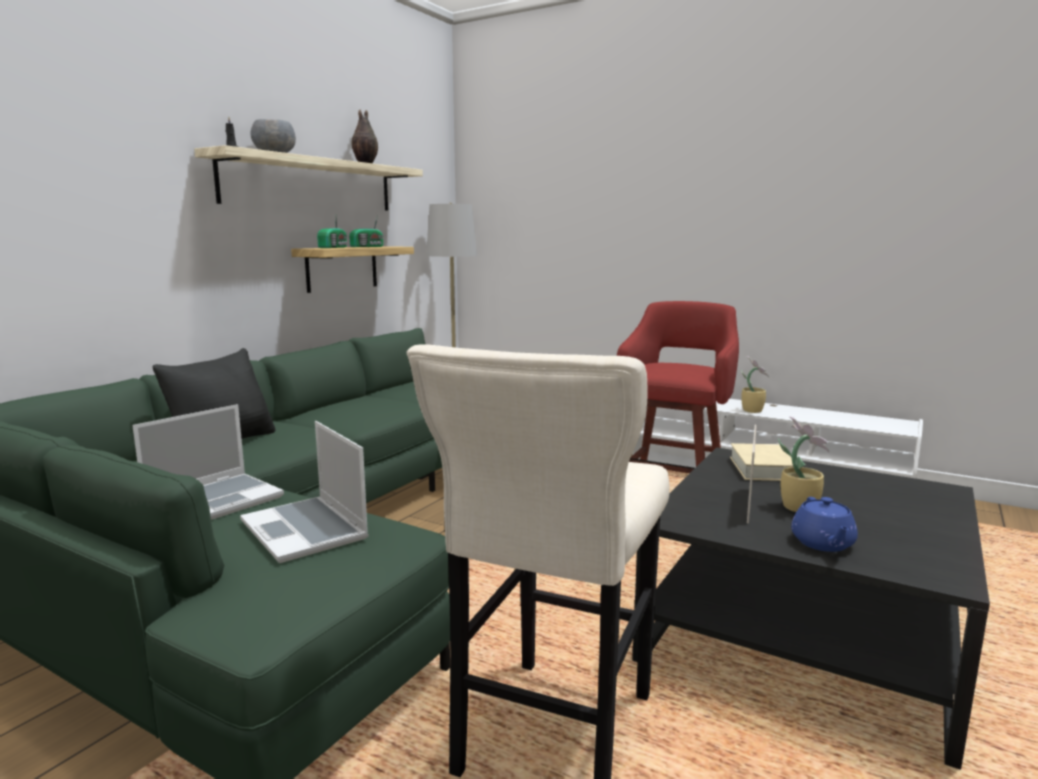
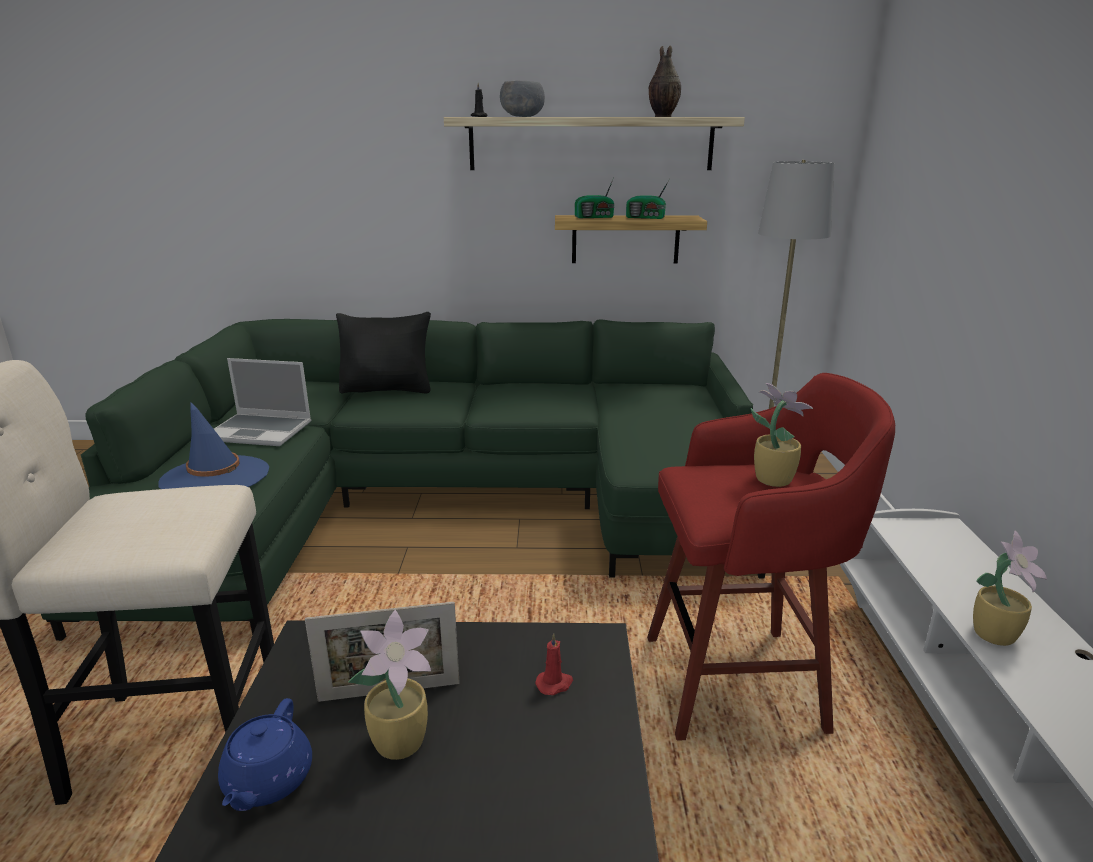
camera: 60 degrees right, 10 degrees up
laptop [240,421,369,563] -> blue hat [158,402,269,489]
beige book [730,443,793,481] -> red candle [535,633,573,695]
blue teapot [791,497,858,552] -> blue teapot turned 60 degrees counterclockwise [218,698,312,811]
none -> potted plant [751,383,813,487]

